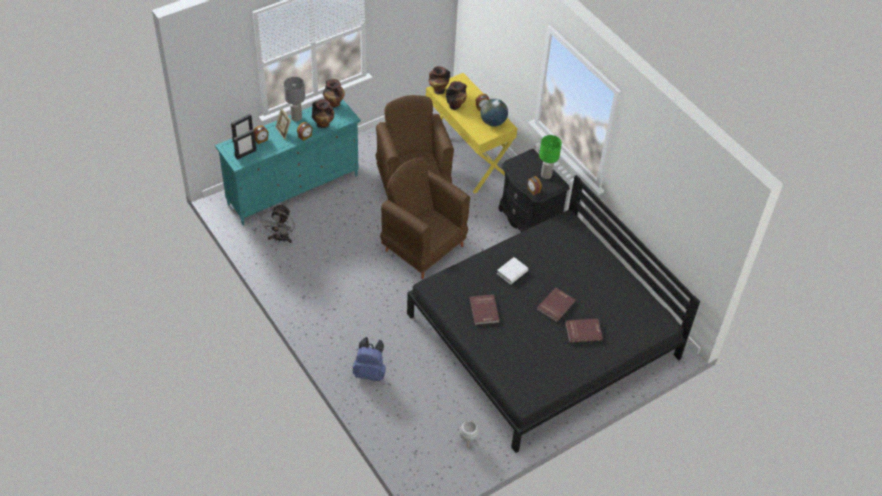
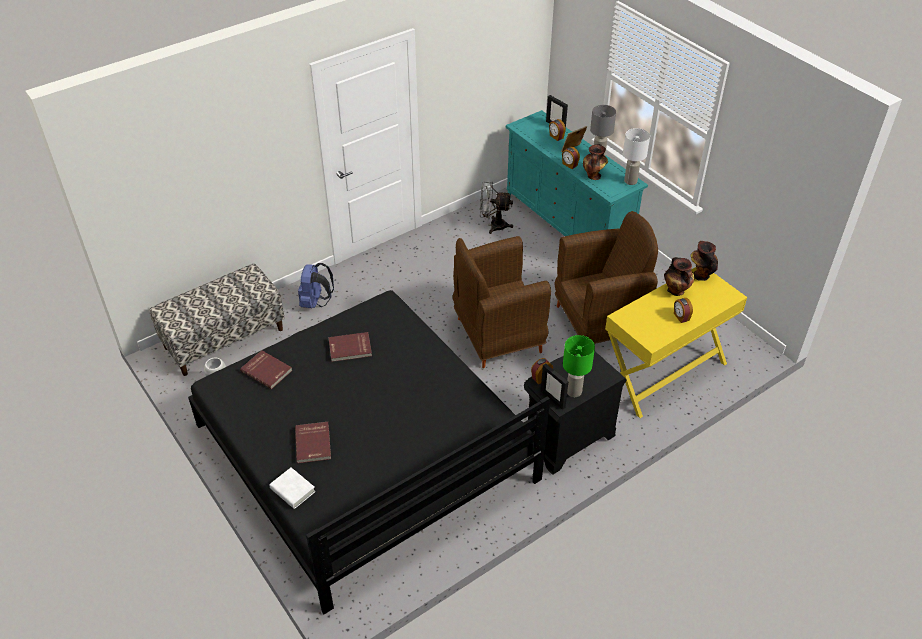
camera: 90 degrees right, 5 degrees down
picture frame [233,129,256,160] -> picture frame moved to [541,364,568,410]
vase [323,79,345,108] -> white table lamp [623,128,650,185]
brown armchair [380,157,470,279] -> brown armchair turned 150 degrees counterclockwise [453,236,551,368]
globe [480,99,508,127] -> none
white book [497,257,528,284] -> white book moved to [269,468,315,509]
red book [537,288,576,322] -> red book moved to [240,350,292,389]
none -> bench [149,264,285,376]

